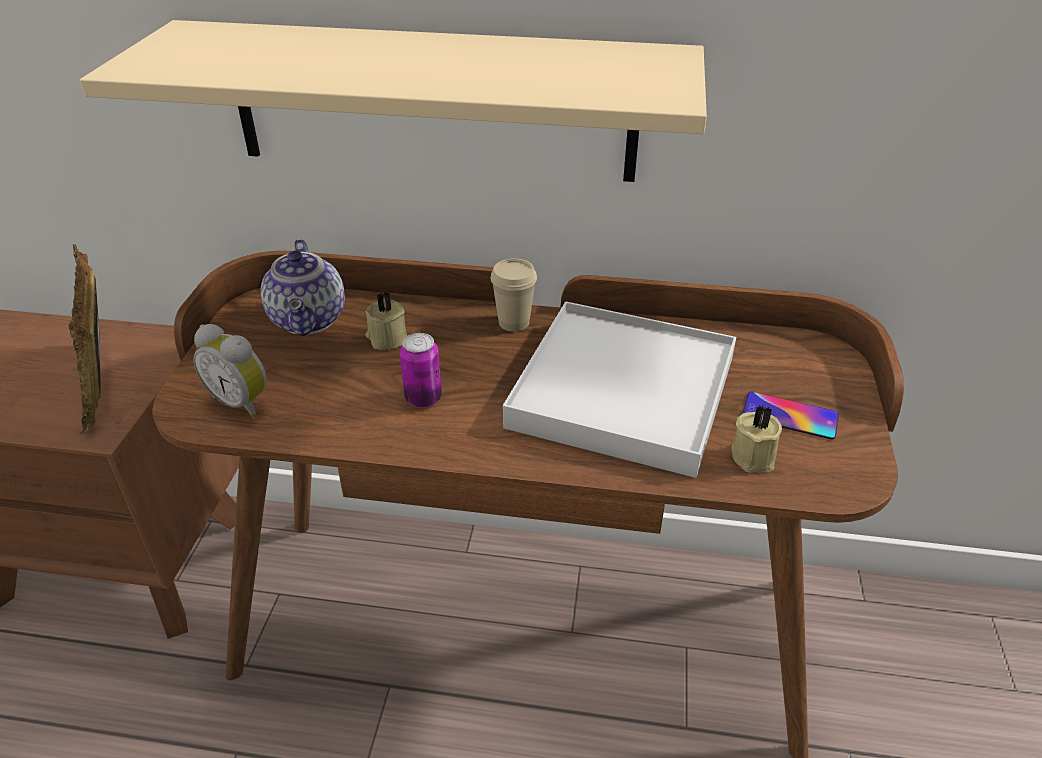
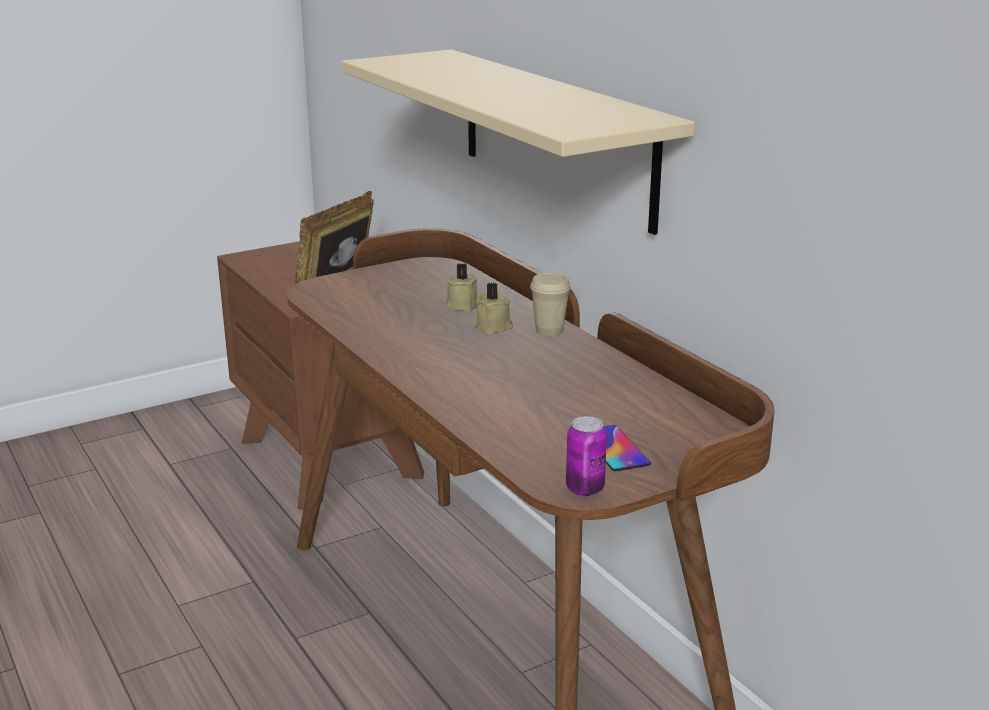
camera: 50 degrees right, 15 degrees down
alarm clock [193,324,267,418] -> none
teapot [261,239,345,336] -> none
can [400,333,442,408] -> can moved to [566,416,607,496]
white tray [503,302,736,478] -> none
beige candle [731,404,782,473] -> beige candle moved to [475,283,513,334]

